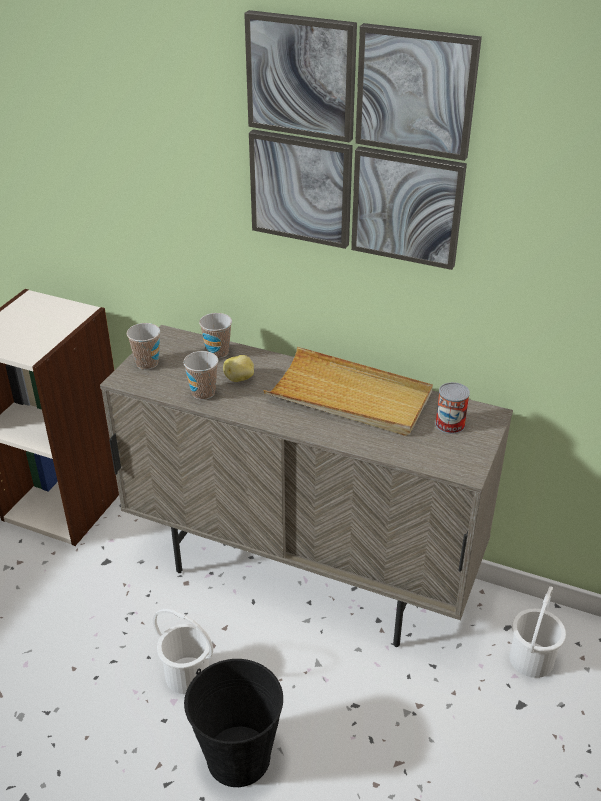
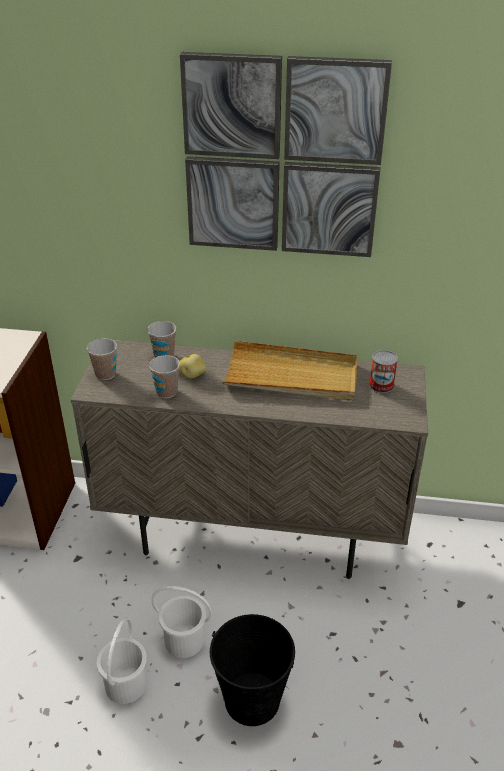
camera: 15 degrees left, 0 degrees up
white bucket [509,586,566,678] -> white bucket moved to [96,617,147,704]

